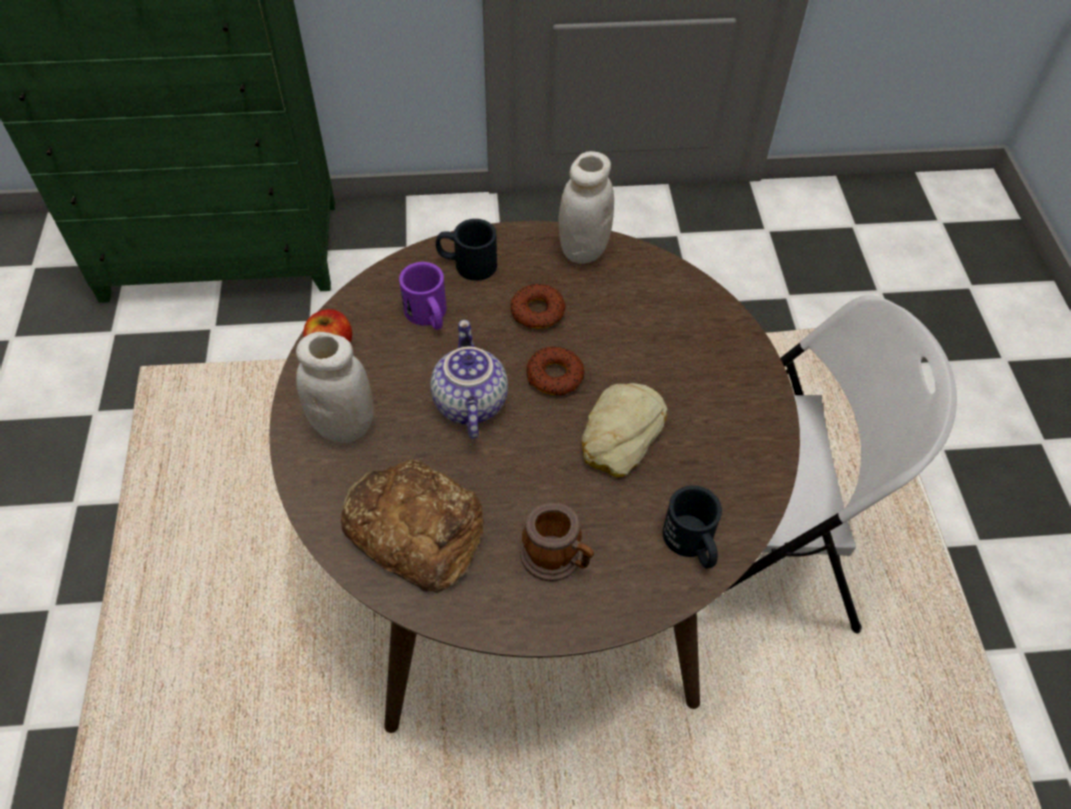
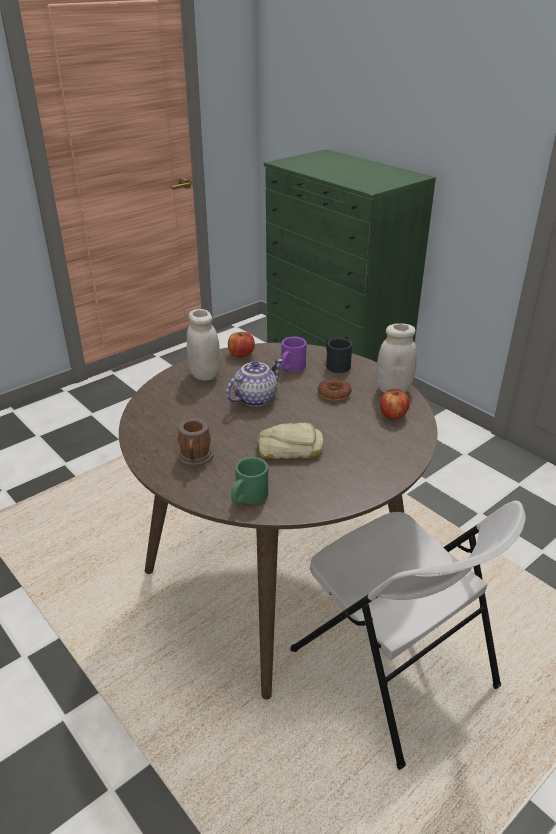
camera: 55 degrees right, 20 degrees down
bread [341,459,484,593] -> none
donut [526,346,585,395] -> none
black mug [663,485,722,569] -> green mug [231,457,268,505]
none -> apple [380,389,409,420]

